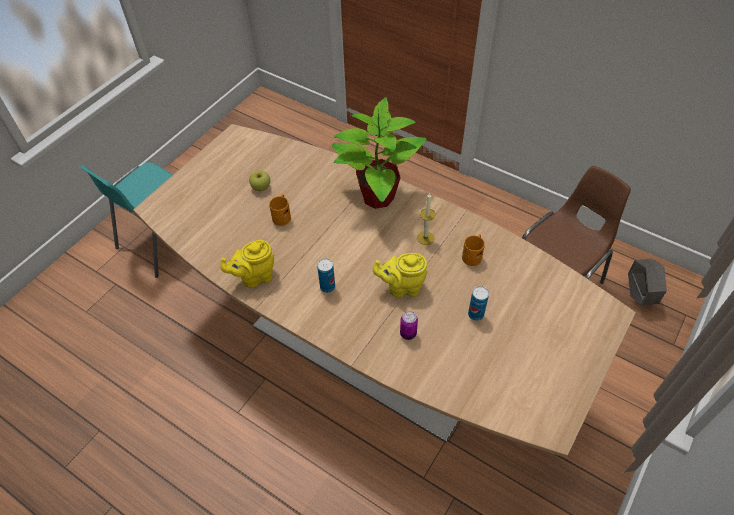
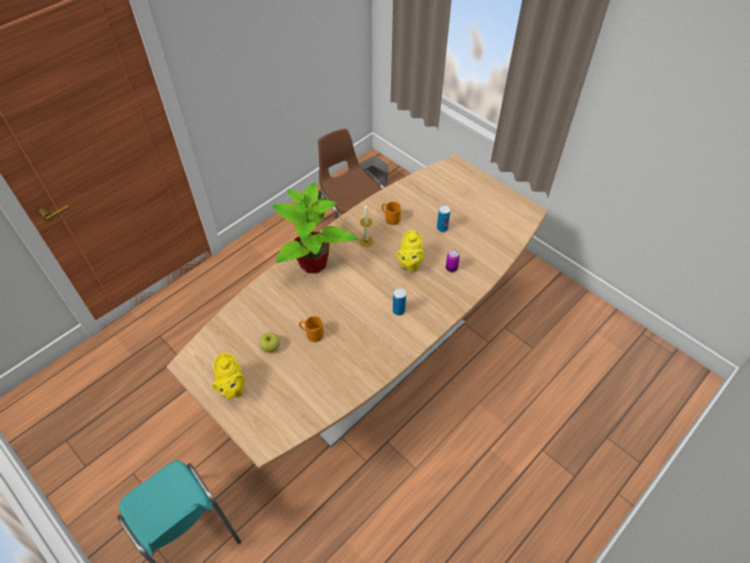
camera: 80 degrees left, 0 degrees up
yellow teapot [220,240,274,288] -> yellow teapot moved to [212,353,245,399]

